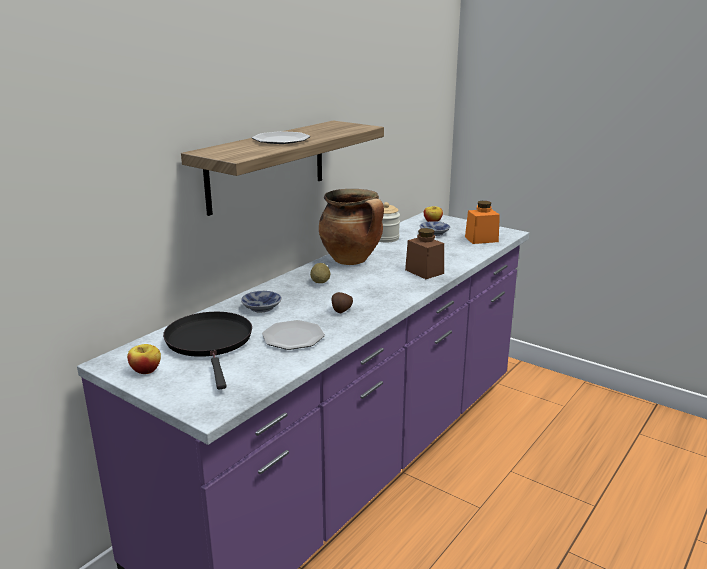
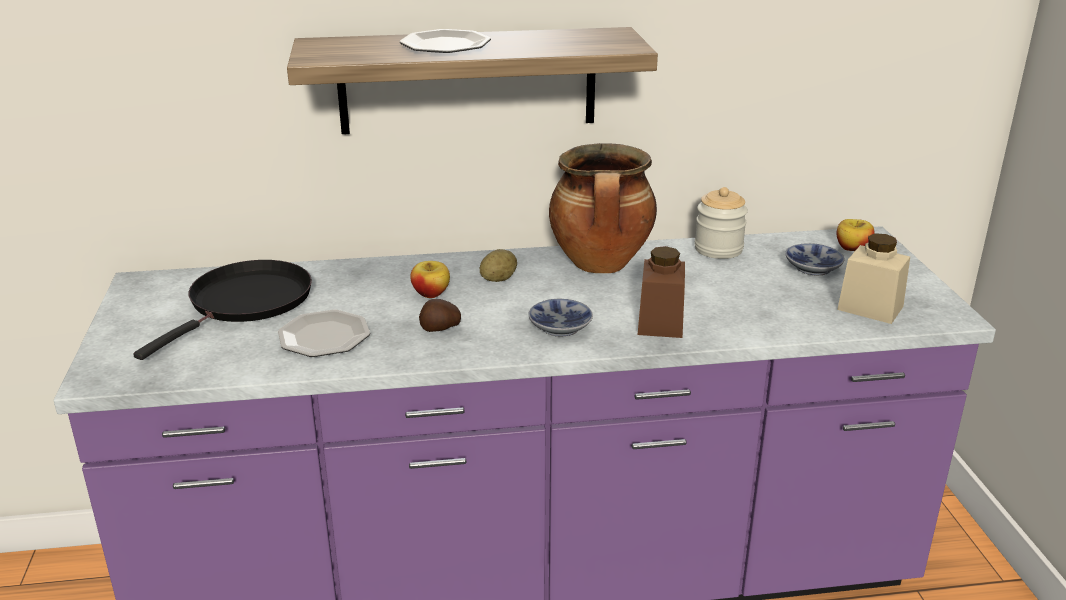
camera: 45 degrees right, 5 degrees up
apple [127,344,161,374] -> apple moved to [410,261,450,298]
bowl [241,291,282,312] -> bowl moved to [528,299,593,336]
orange jar [465,201,500,244] -> beige jar [837,233,910,324]

